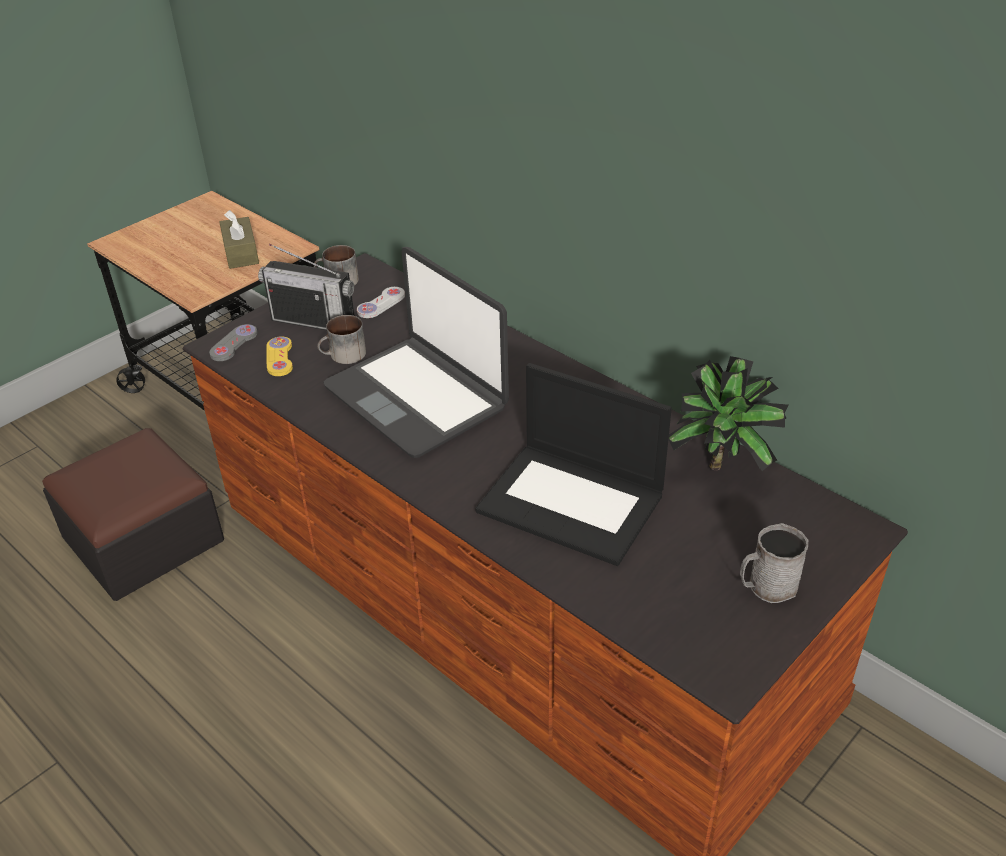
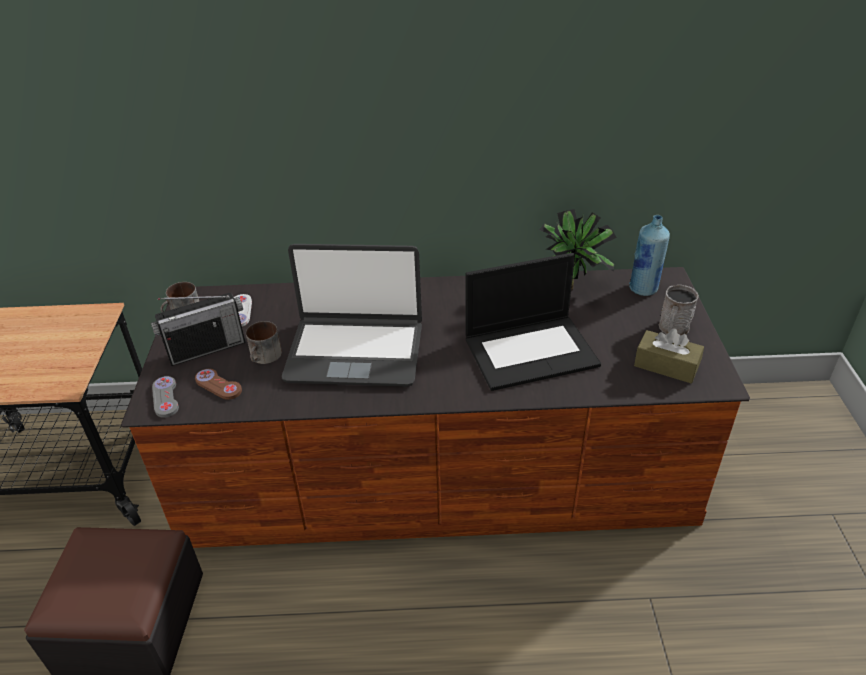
camera: 45 degrees left, 0 degrees up
brown tissue box [220,210,259,269] -> brown tissue box moved to [634,329,704,384]
yellow game controller [267,337,293,376] -> brown game controller [195,369,242,400]
none -> blue bottle [629,215,670,296]

